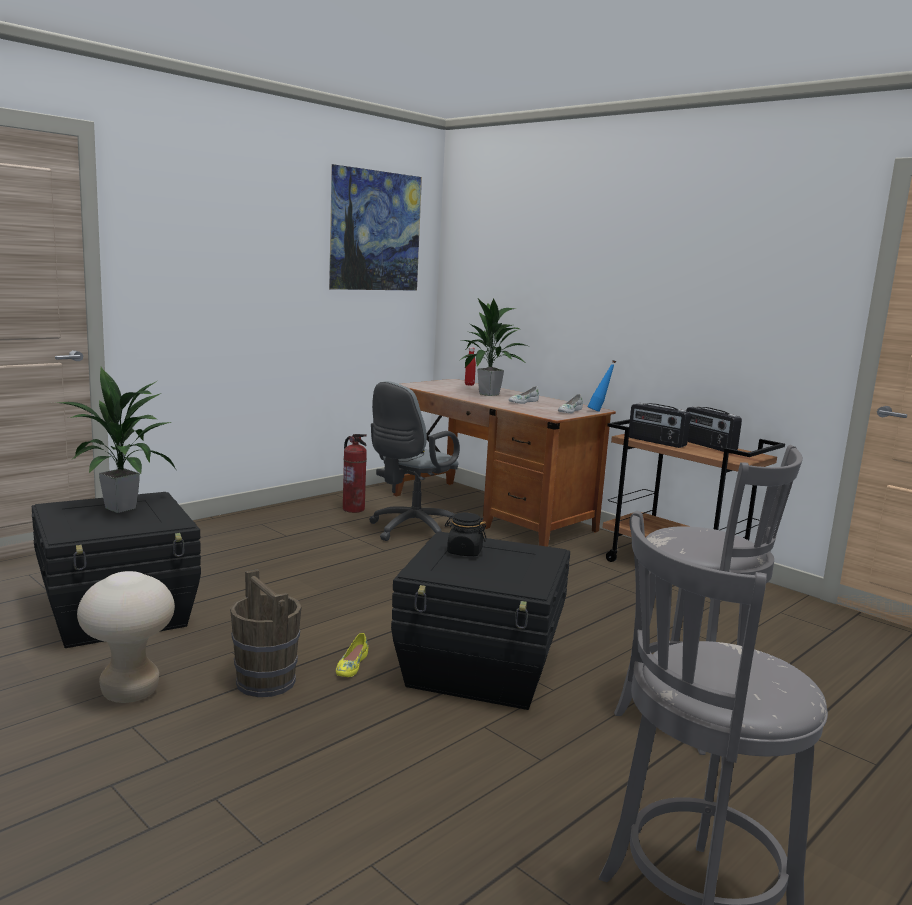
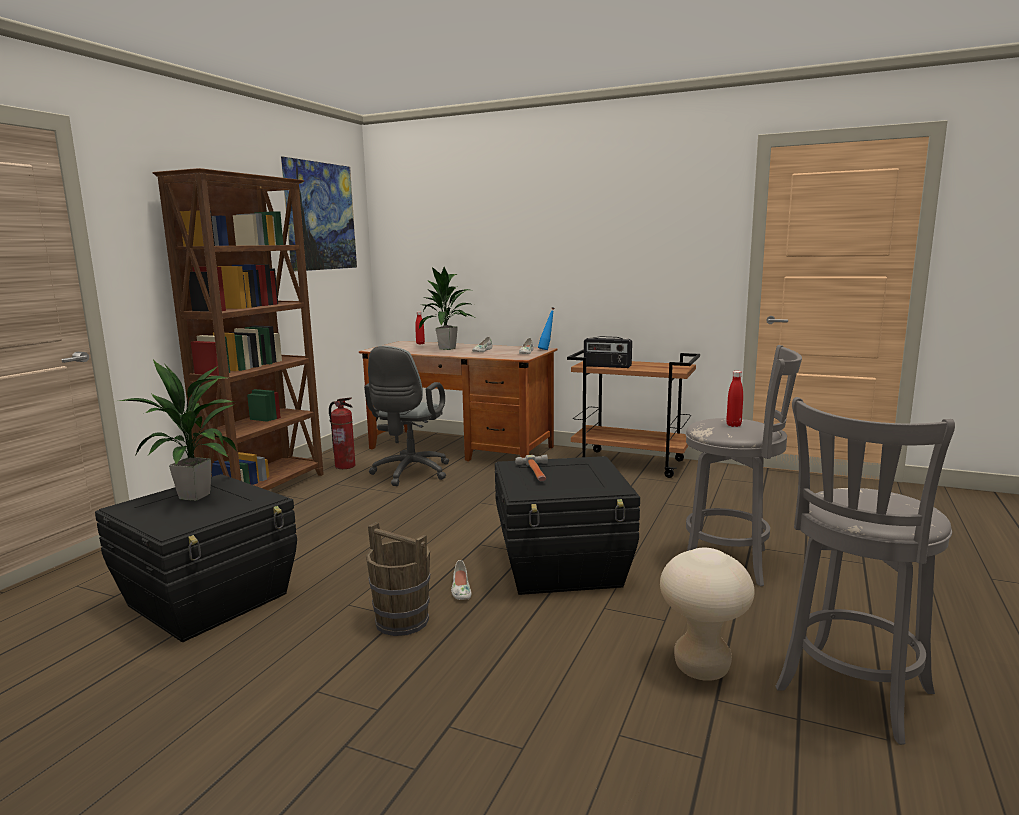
camera: 20 degrees left, 0 degrees up
beige stool [77,571,175,703] -> beige stool moved to [660,548,755,681]
yellow shoe [336,633,368,677] -> white shoe [451,560,472,600]
black jar [445,512,487,556] -> hammer [515,455,548,481]
radio [686,406,742,452] -> none
none -> brown bookcase [152,168,324,490]
none -> red bottle [726,371,743,427]

